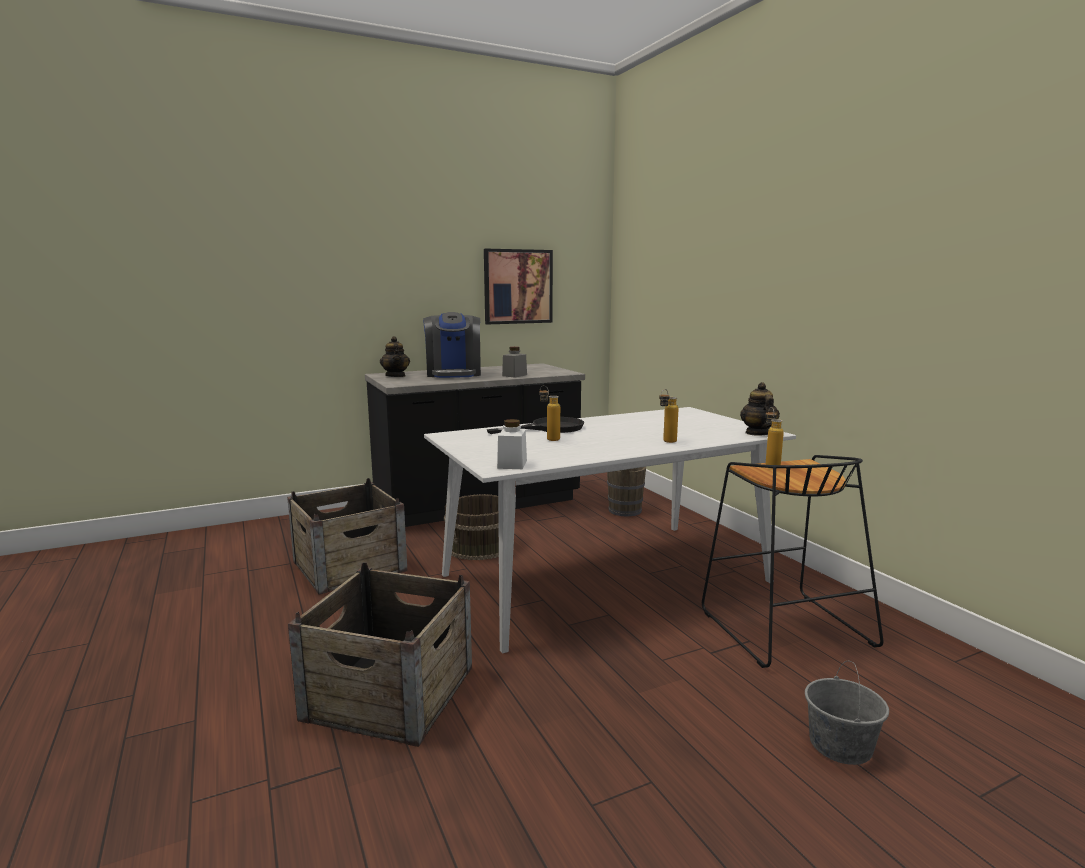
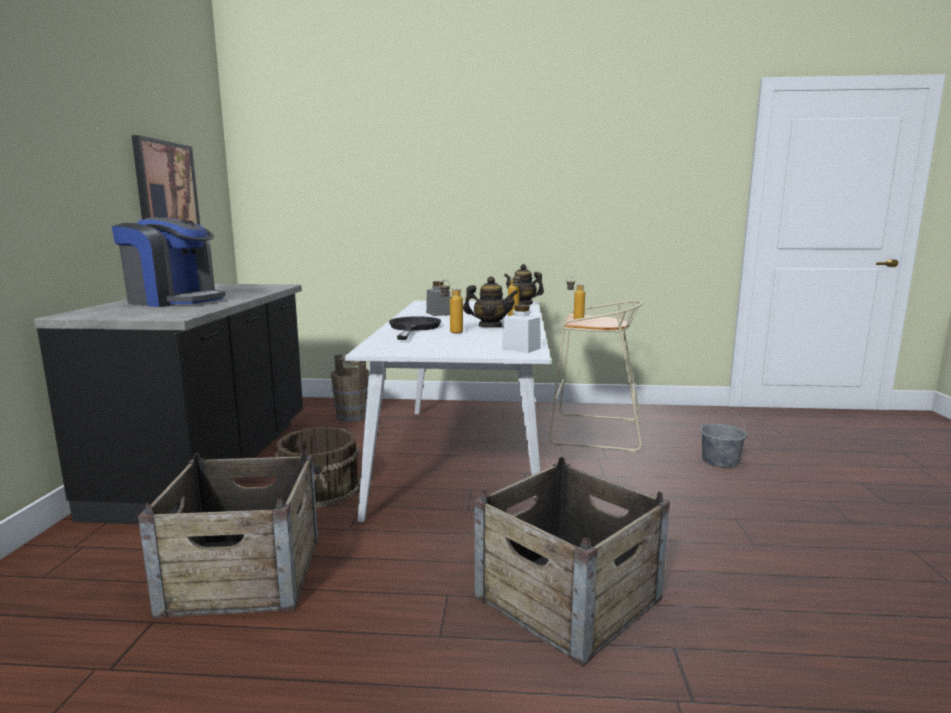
camera: 60 degrees left, 0 degrees up
teapot [380,336,410,377] -> teapot moved to [463,276,518,328]
grey jar [502,347,527,378] -> grey jar moved to [426,281,450,316]
black stool [702,455,884,668] -> beige stool [549,301,643,453]

